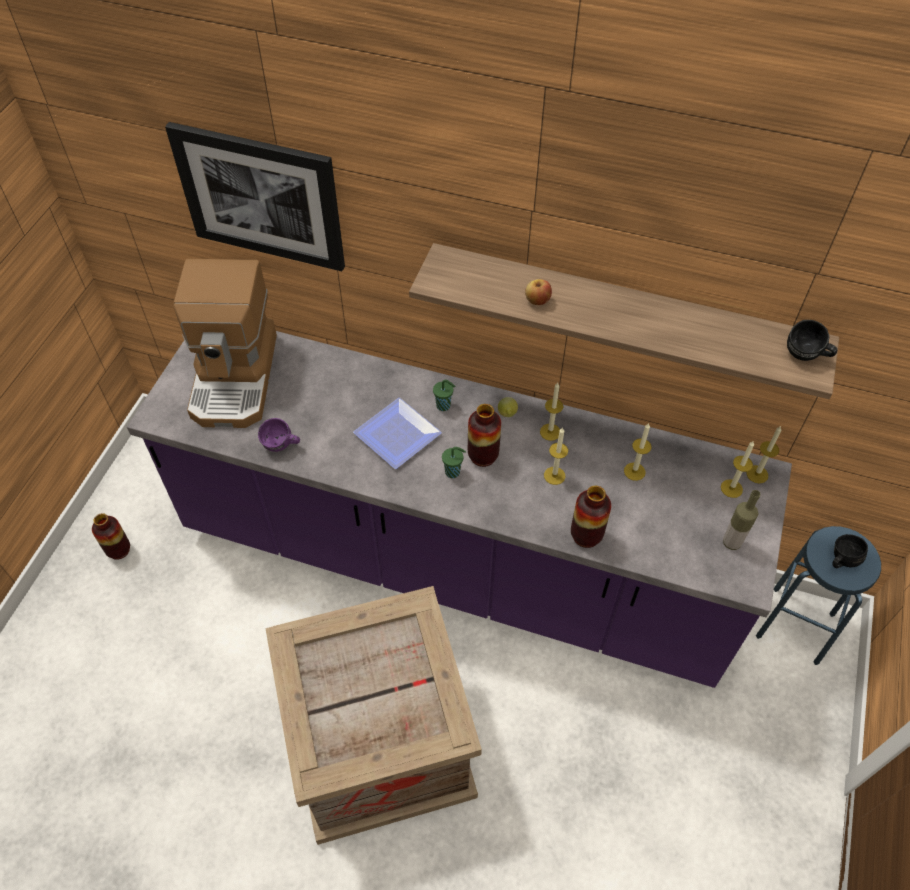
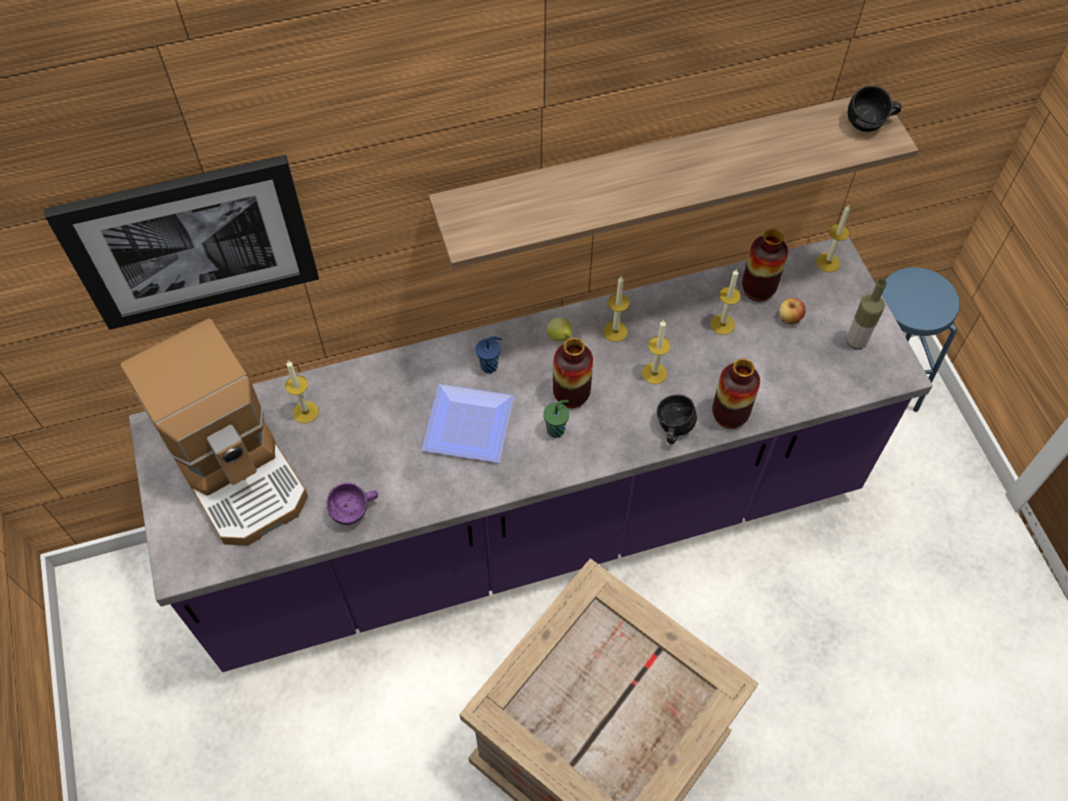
camera: 35 degrees left, 5 degrees up
vase [92,513,130,560] -> vase moved to [742,229,788,302]
green cup [433,380,455,411] -> blue cup [476,336,502,373]
apple [525,279,552,305] -> apple moved to [778,298,806,325]
candle [721,441,754,498] -> candle moved to [285,361,319,424]
black mug [832,534,868,568] -> black mug moved to [657,394,697,444]

